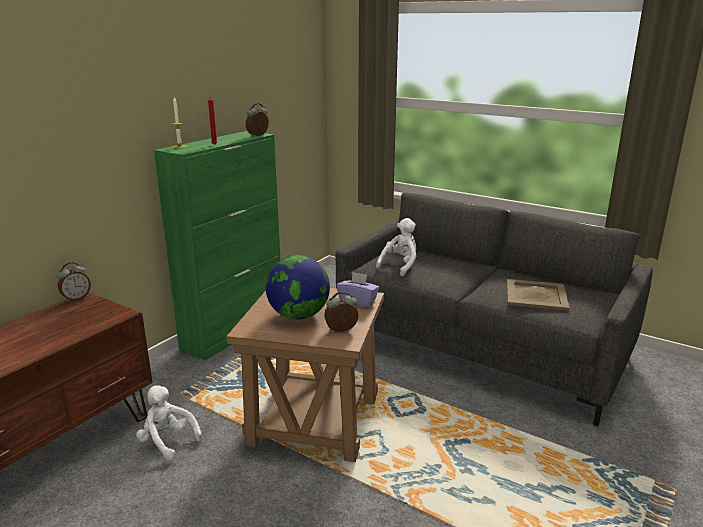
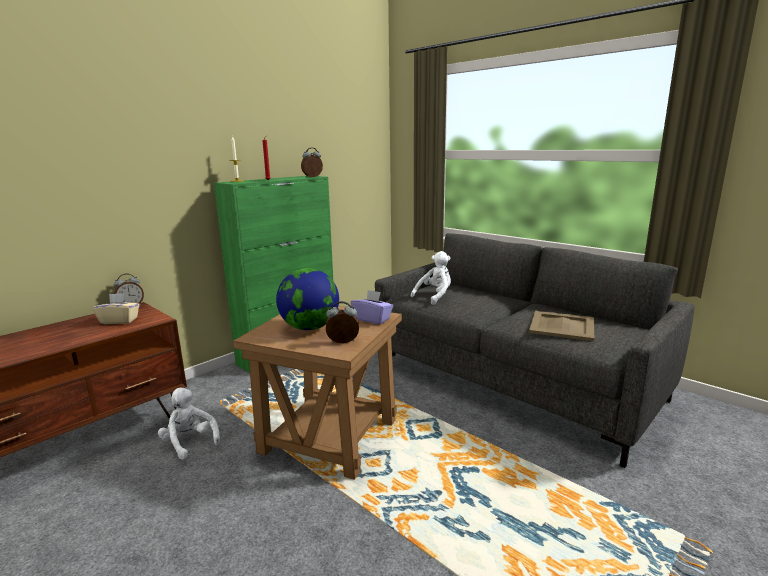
camera: 10 degrees right, 5 degrees down
none -> beige tissue box [93,294,139,324]

